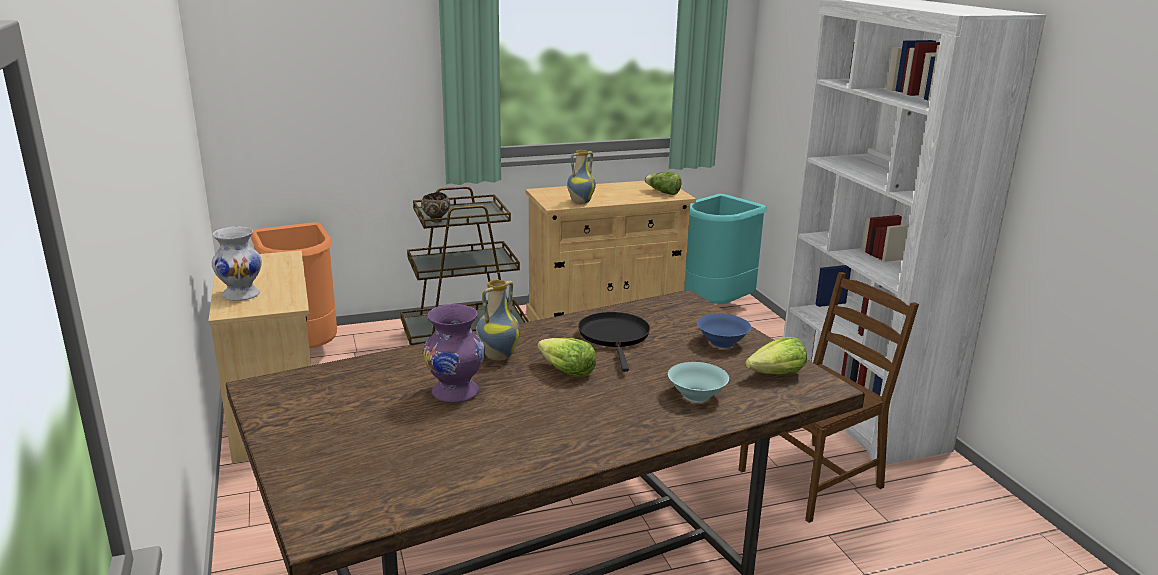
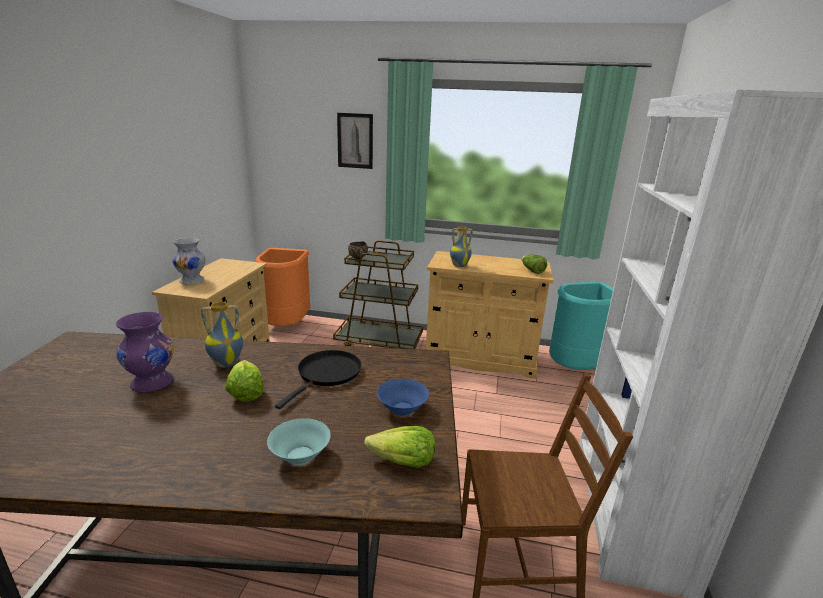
camera: 30 degrees right, 0 degrees up
none -> picture [337,113,373,169]

